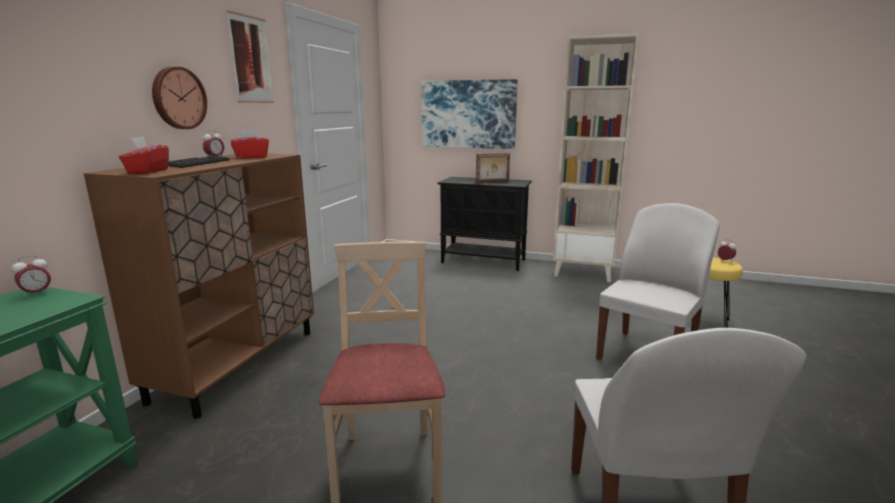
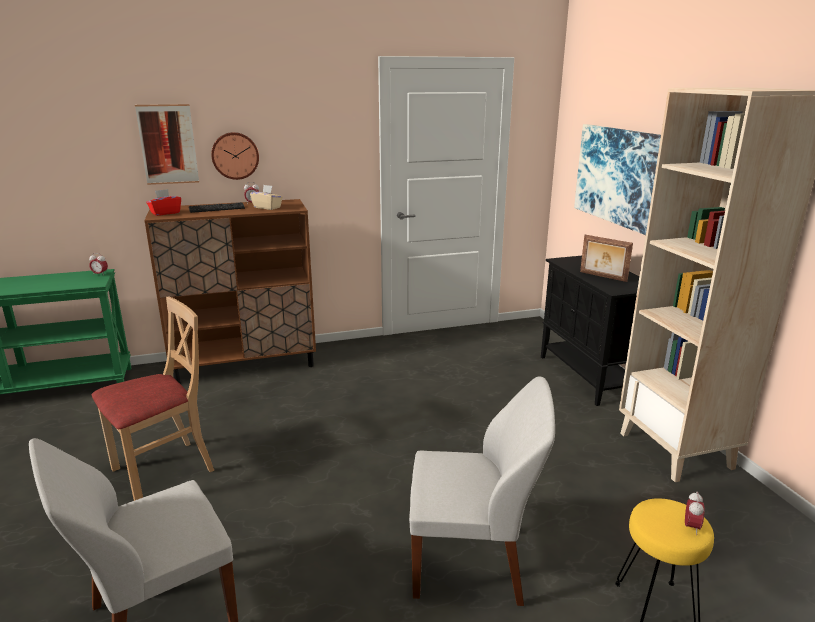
camera: 55 degrees right, 5 degrees up
picture [227,11,274,103] -> picture moved to [135,104,199,185]
red tissue box [231,130,269,159] -> beige tissue box [250,185,283,210]

